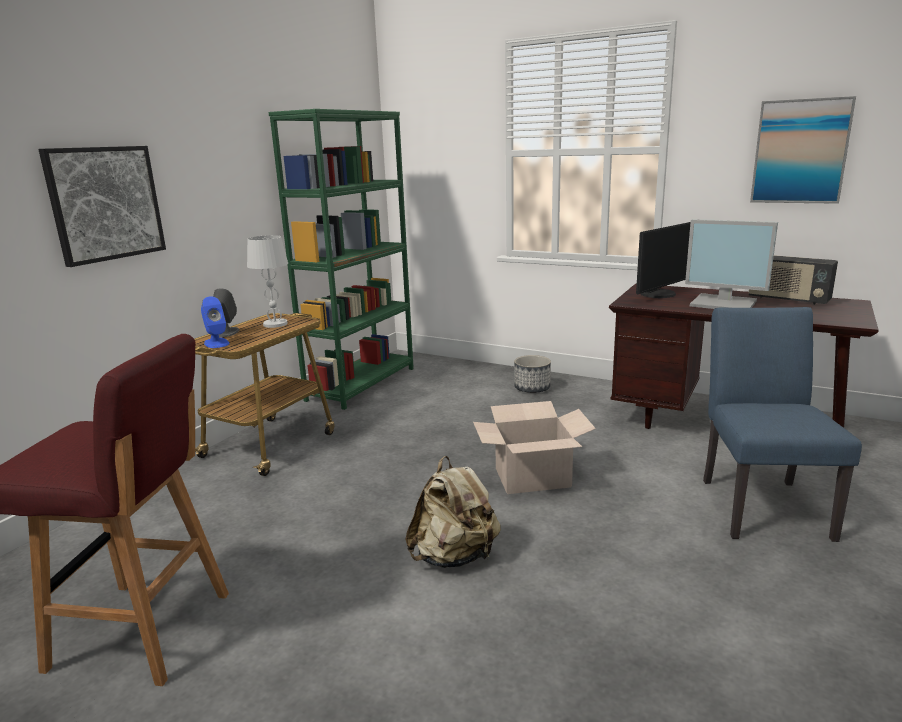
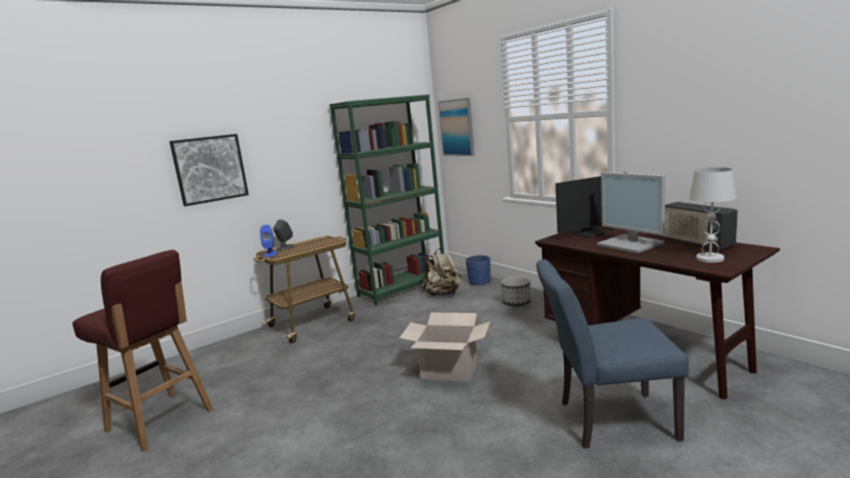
camera: 25 degrees right, 5 degrees down
white table lamp [247,235,288,328] -> white table lamp moved to [689,167,737,263]
beige backpack [405,456,501,568] -> beige backpack moved to [422,248,461,296]
blue chair [703,307,862,542] -> blue chair turned 120 degrees counterclockwise [536,259,689,448]
picture [750,96,856,204] -> picture moved to [438,98,475,156]
none -> blue planter [466,255,490,285]

